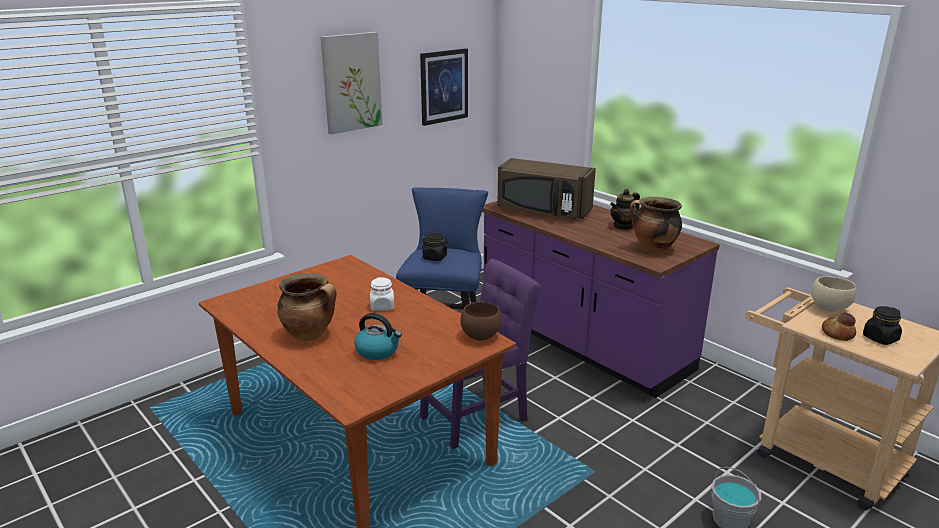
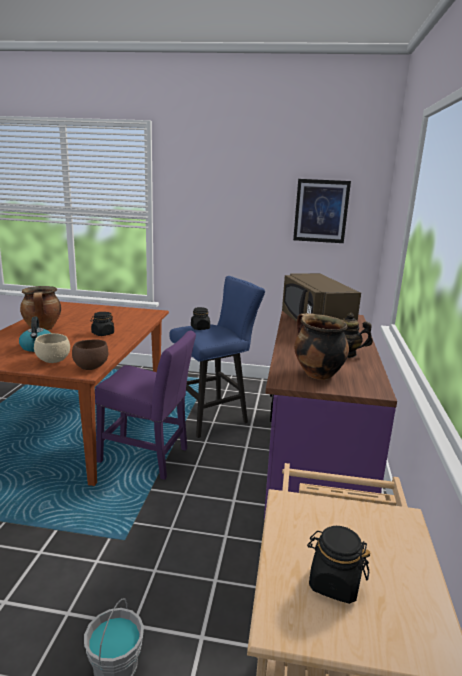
camera: 50 degrees right, 5 degrees down
picture [321,32,382,135] -> none
white jar [370,277,394,311] -> black jar [91,312,114,336]
beige bowl [811,276,856,312] -> beige bowl moved to [34,333,70,363]
bread [822,313,856,341] -> none

